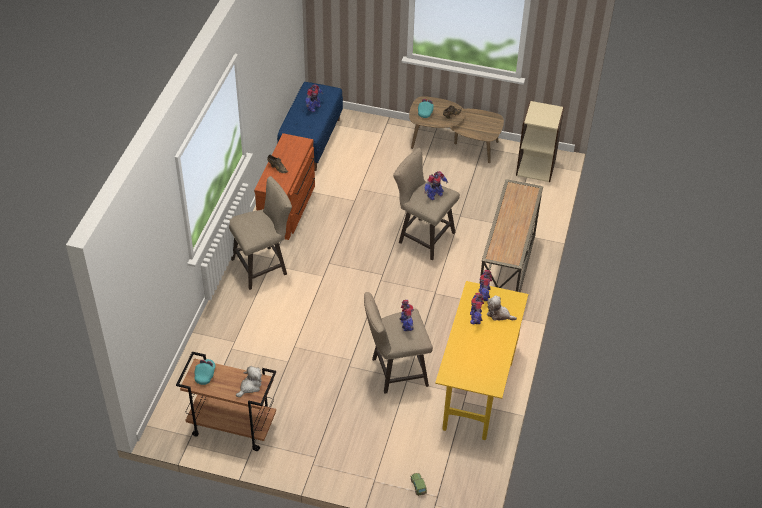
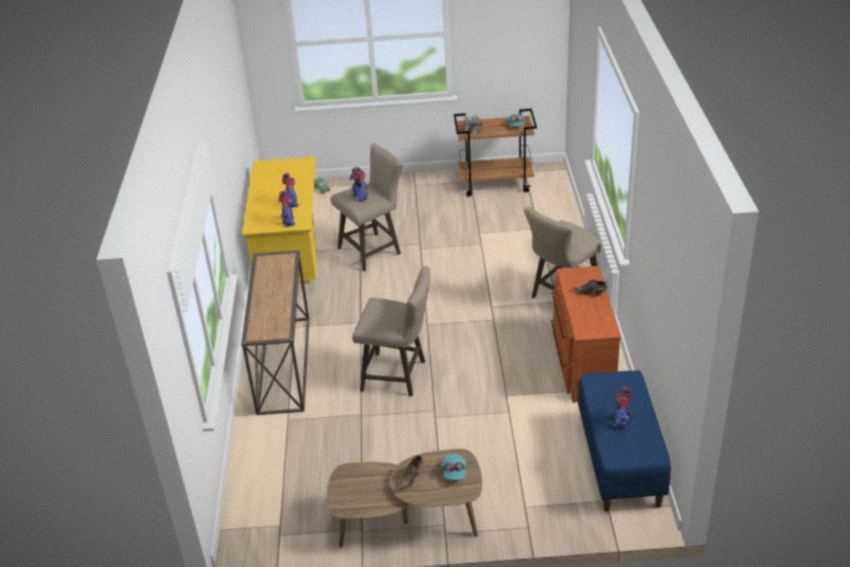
camera: 165 degrees right, 10 degrees down
toy robot [424,171,448,200] -> none
plush toy [487,295,517,321] -> none
beige bookcase [516,101,565,182] -> none

